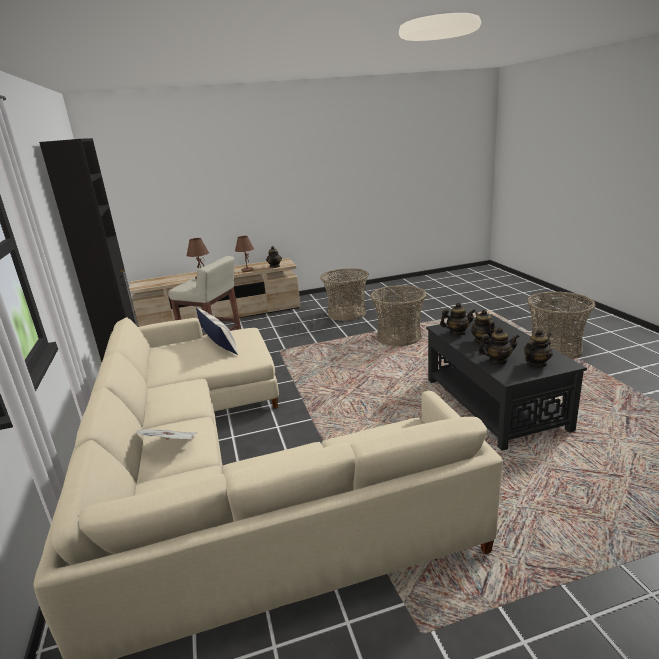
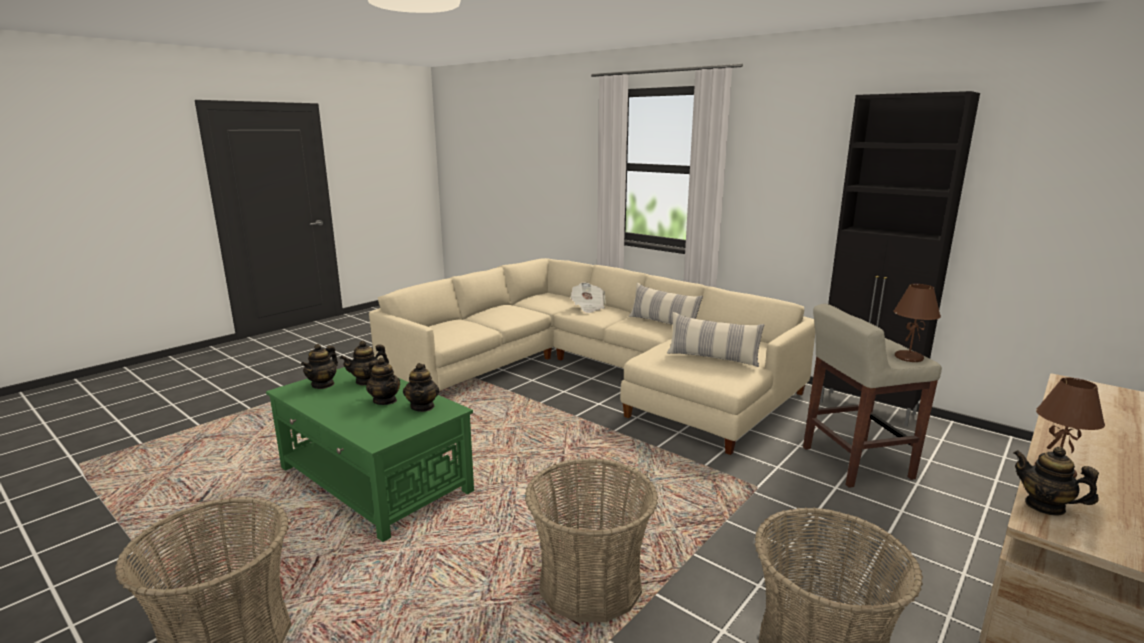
camera: 145 degrees right, 5 degrees down
black coffee table [426,314,587,451] -> green coffee table [266,367,474,542]
teapot [440,302,475,335] -> teapot turned 60 degrees counterclockwise [403,363,439,412]
none -> pillow [629,283,703,325]

